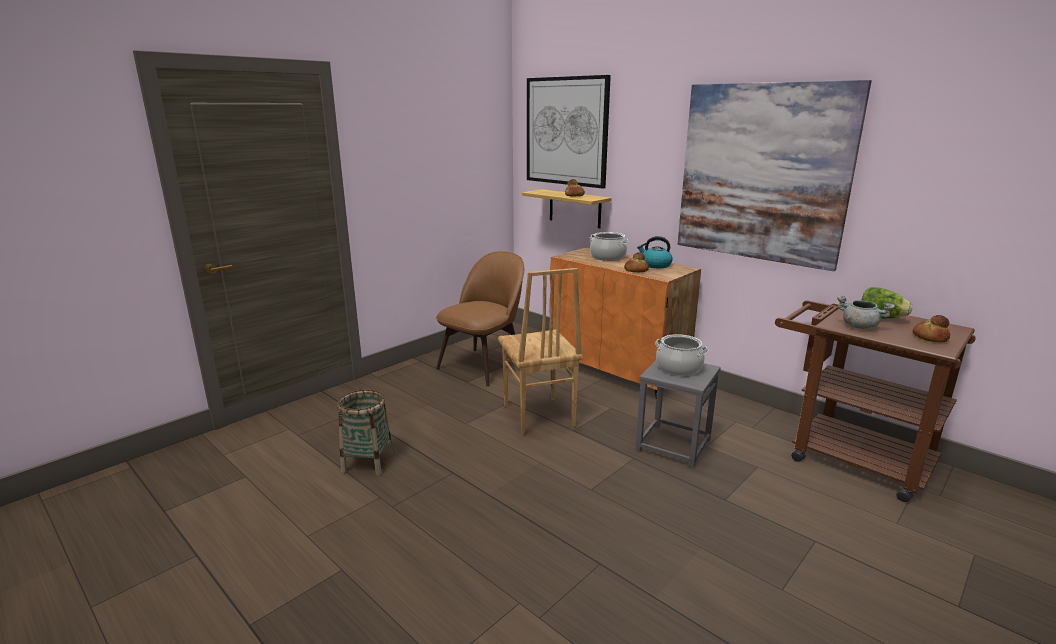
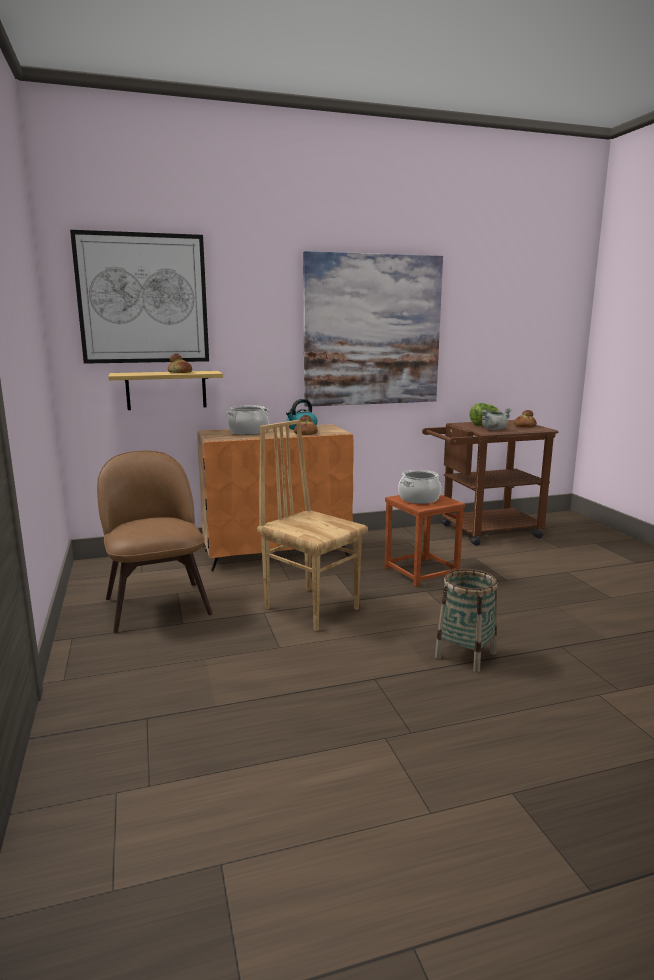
camera: 60 degrees left, 5 degrees down
basket [338,389,394,476] -> basket moved to [435,569,498,672]
brown chair [498,268,583,436] -> brown chair turned 150 degrees counterclockwise [257,420,368,631]
grey stool [635,360,721,468] -> brown stool [385,494,465,587]

